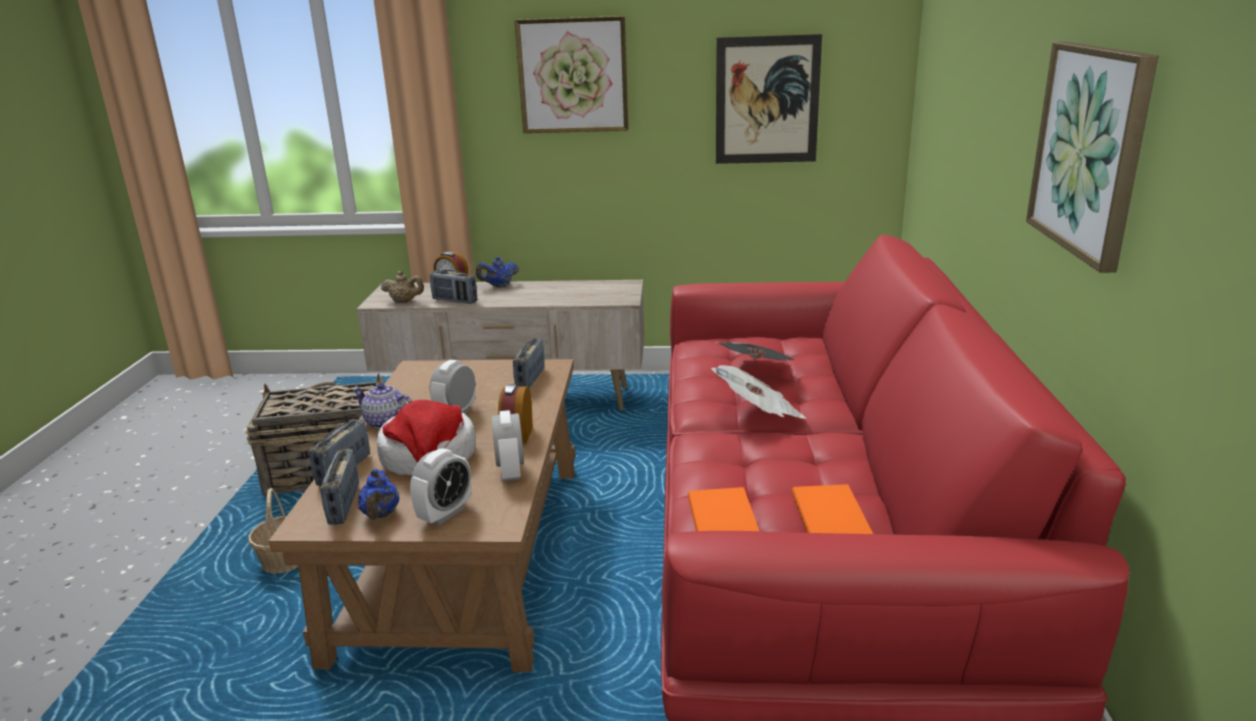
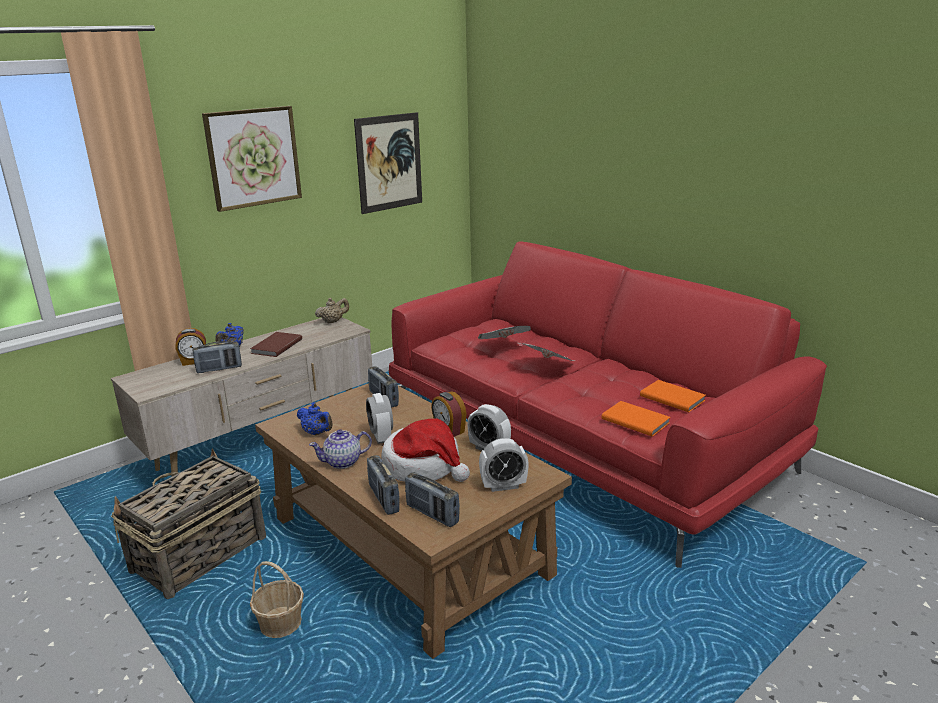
camera: 45 degrees left, 0 degrees up
blue teapot [358,469,399,520] -> blue teapot moved to [297,402,333,435]
beige teapot [381,271,424,303] -> beige teapot moved to [315,298,349,324]
alarm clock [410,448,471,525] -> alarm clock turned 90 degrees clockwise [479,438,529,492]
picture [1026,42,1158,273] -> none
none -> brown book [250,332,302,357]

